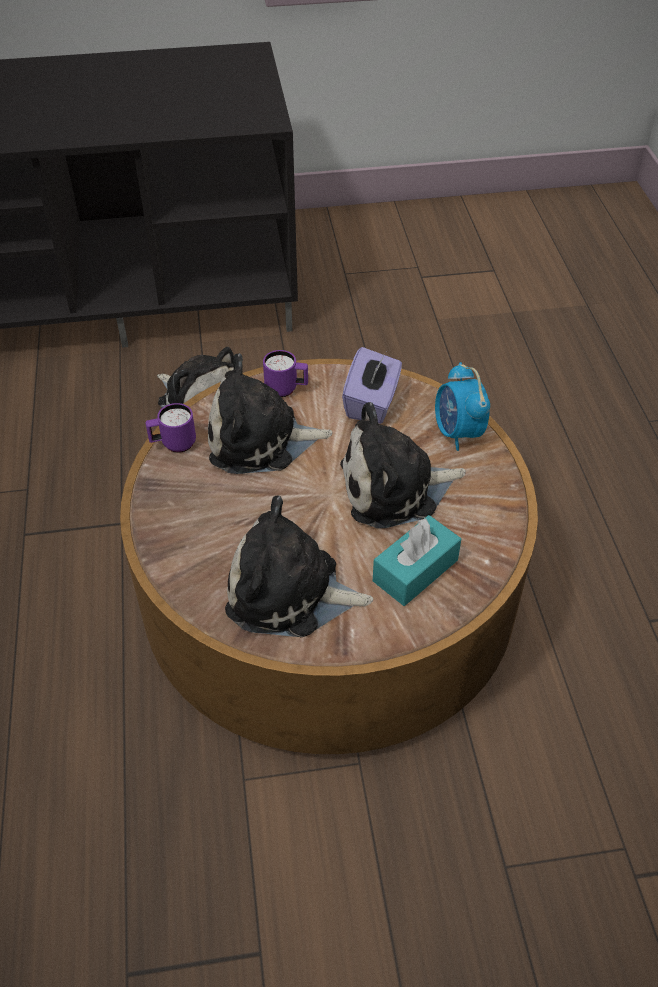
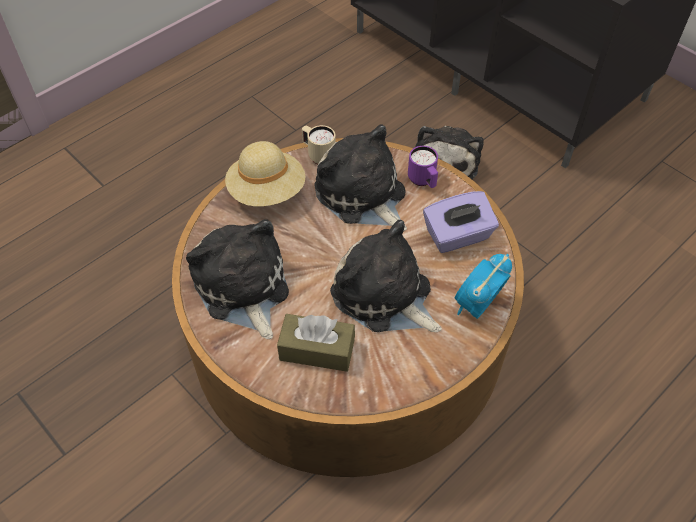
camera: 55 degrees right, 5 degrees up
purple mug [145,403,196,453] -> beige mug [302,125,336,164]
turquoise tissue box [373,515,461,606] -> brown tissue box [277,314,355,372]
none -> beige hat [225,141,305,206]

